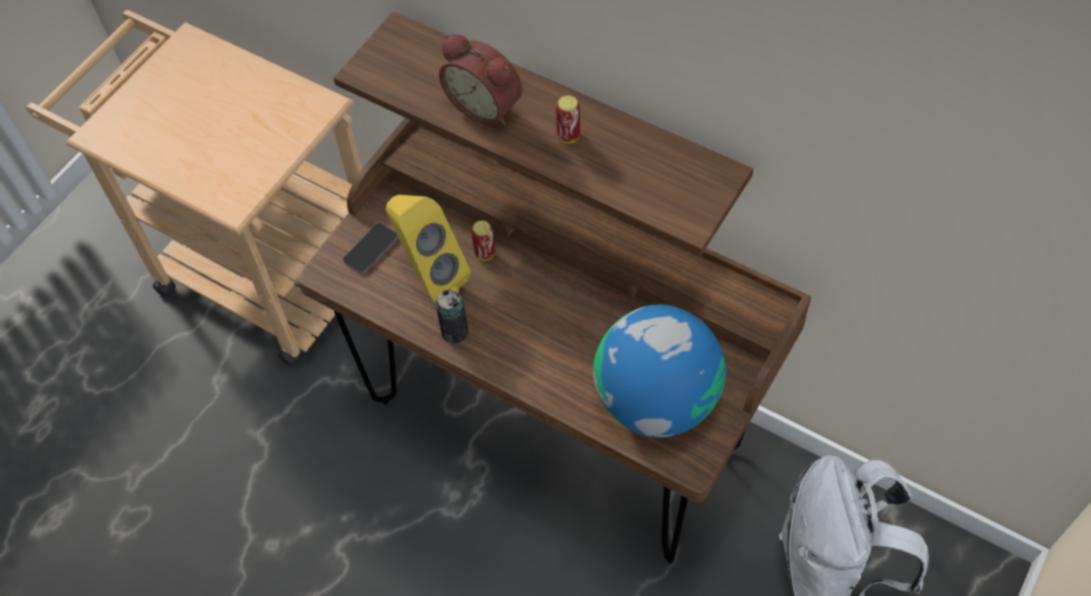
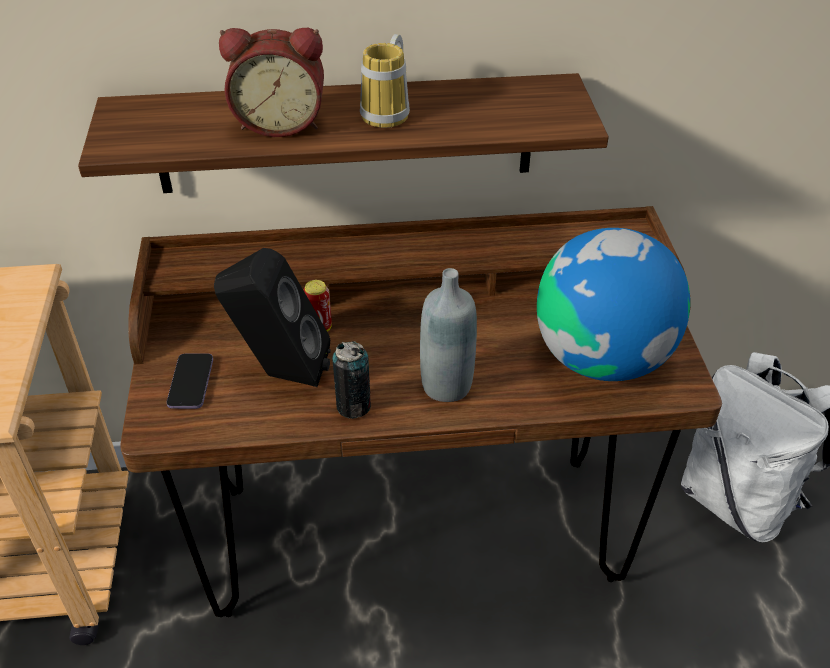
camera: 40 degrees left, 15 degrees down
yellow speaker [386,195,471,304] -> black speaker [214,248,331,387]
can [556,95,580,144] -> mug [360,34,410,128]
none -> grey bottle [420,268,477,402]

